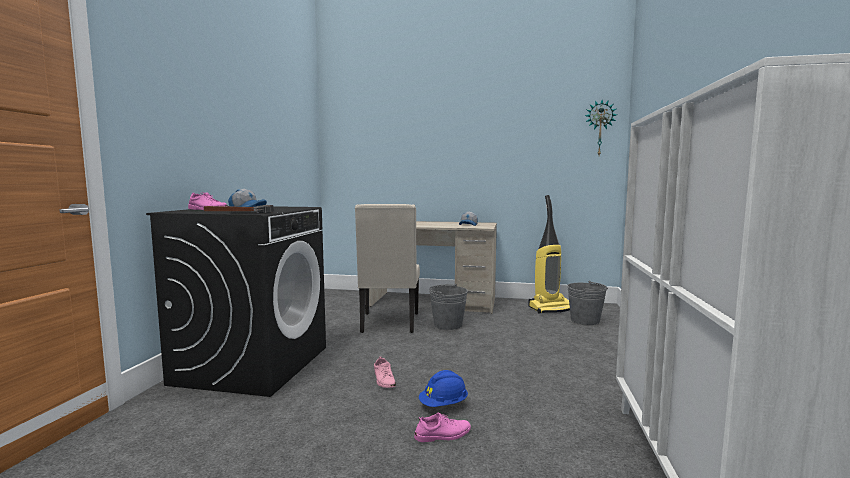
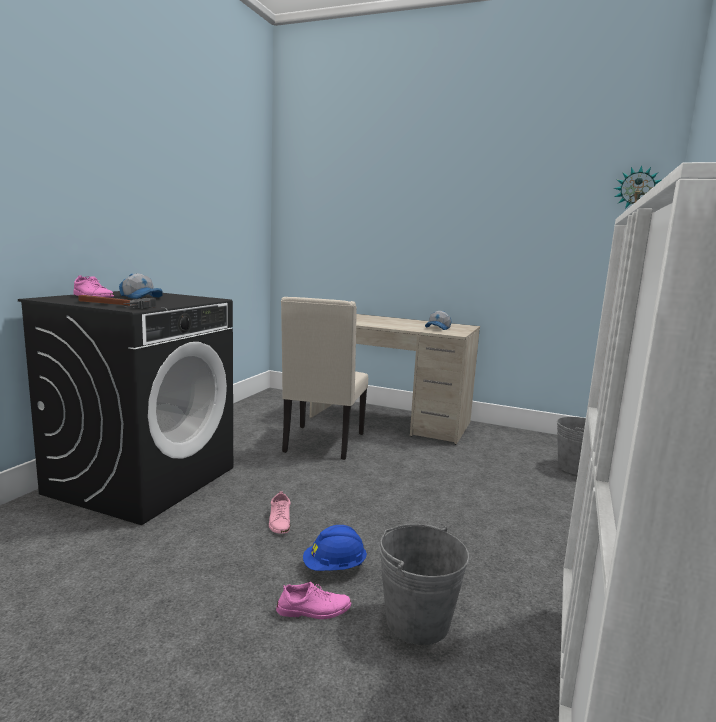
camera: 10 degrees right, 5 degrees up
grey bucket [429,284,468,330] -> grey bucket moved to [379,524,469,645]
vacuum cleaner [528,195,570,313] -> none

